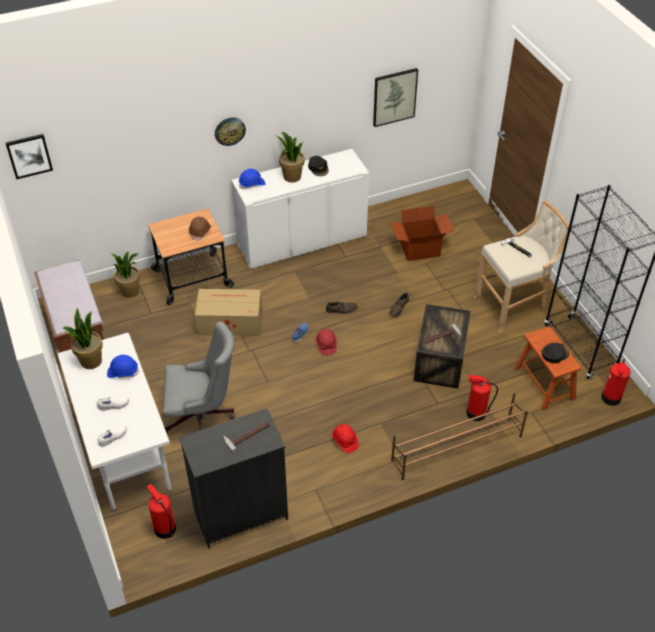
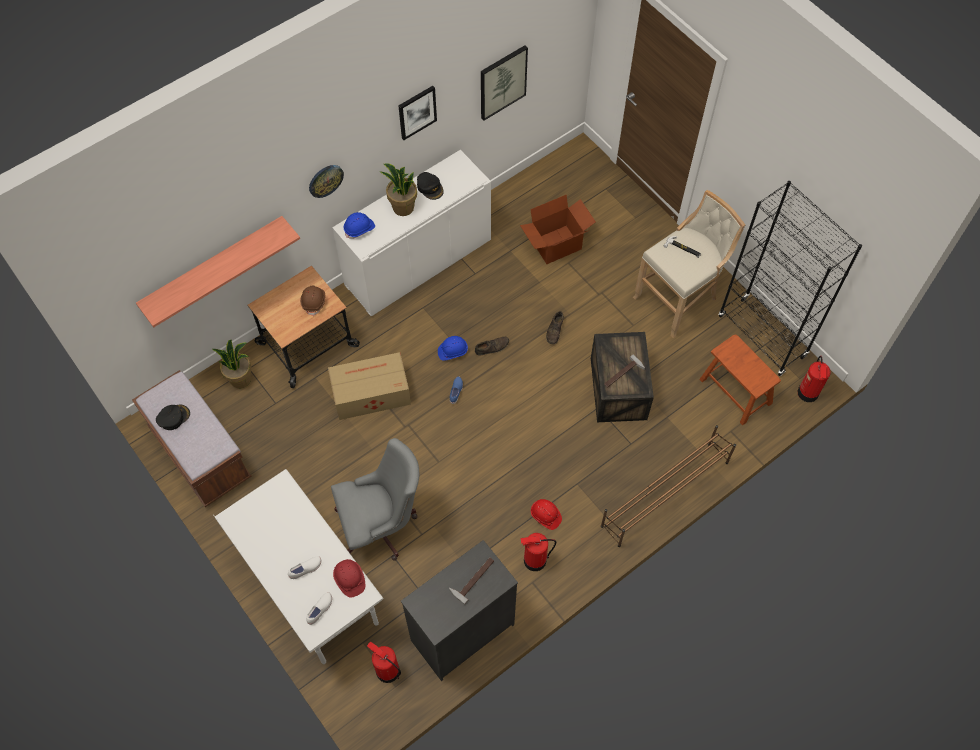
camera: 15 degrees left, 15 degrees up
picture [6,134,53,179] -> picture moved to [398,86,437,140]
potted plant [63,308,103,369] -> none
blue hard hat [107,355,139,378] -> blue hard hat moved to [438,336,468,360]
red hard hat [316,329,337,356] -> red hard hat moved to [333,559,365,597]
fire extinguisher [466,375,498,421] -> fire extinguisher moved to [521,533,556,571]
black cap [542,343,569,363] -> black cap moved to [156,405,190,430]
none -> shelf [136,216,300,328]

